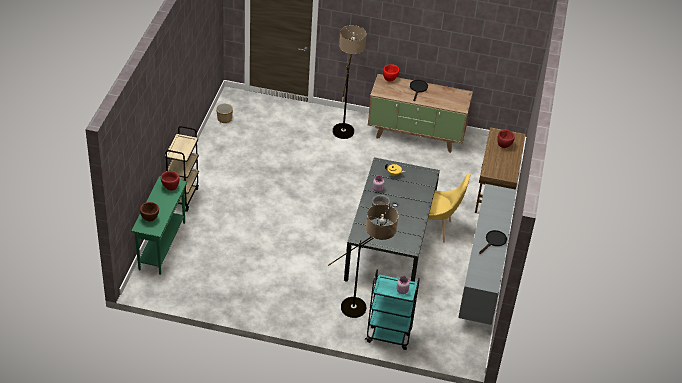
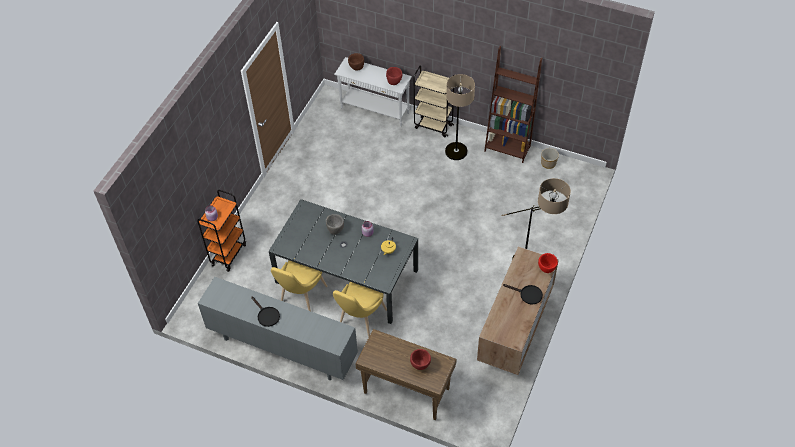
camera: 105 degrees right, 10 degrees up
green console table [131,176,187,275] -> white console table [334,57,412,126]
floor lamp [328,204,398,318] -> floor lamp moved to [445,74,475,160]
turquoise cart [365,270,420,350] -> orange cart [197,190,247,272]
none -> yellow chair [271,257,327,311]
none -> brown bookcase [484,46,542,163]

